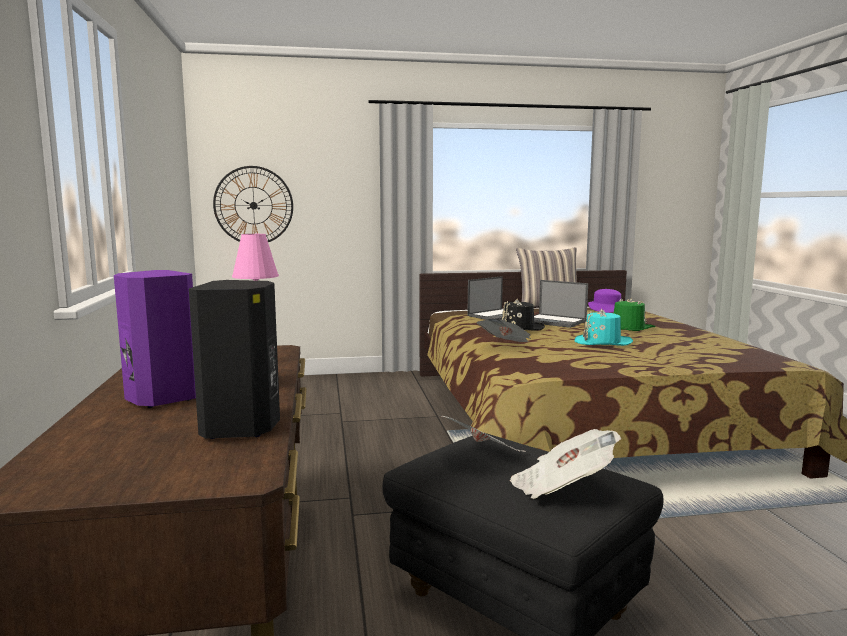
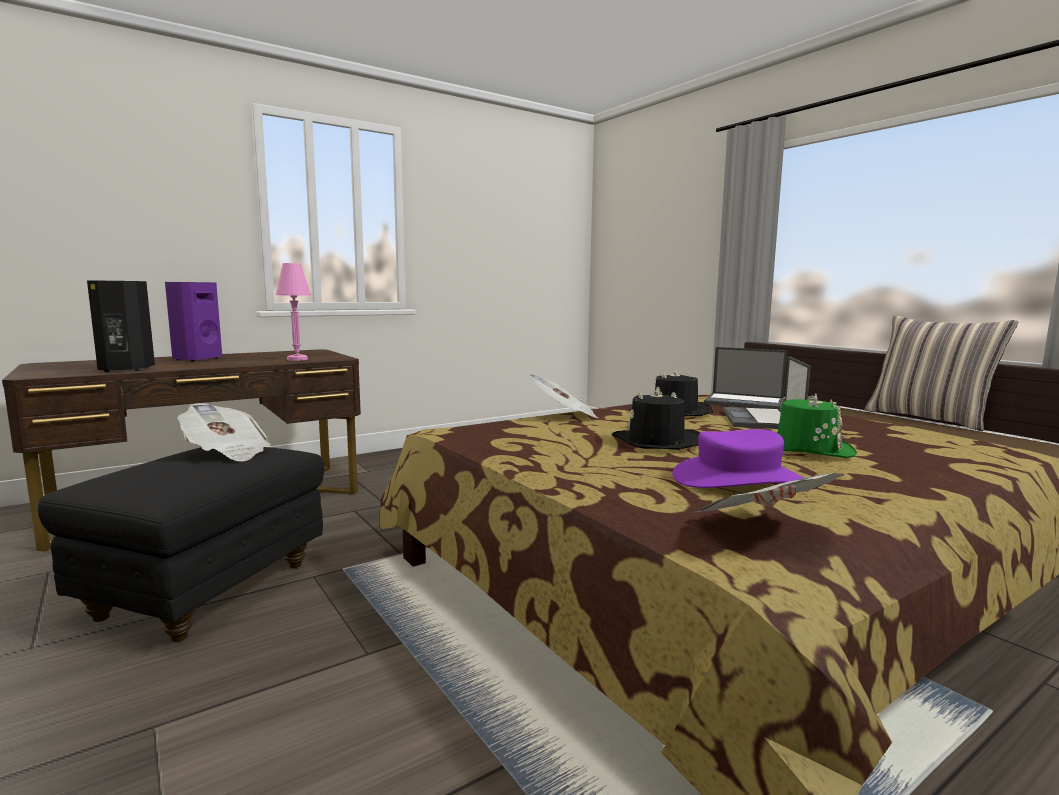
camera: 65 degrees right, 0 degrees up
wall clock [213,166,293,242] -> none
newspaper [510,429,621,499] -> newspaper moved to [694,472,844,512]
turquoise hat [574,308,633,346] -> black hat [612,388,700,450]
purple hat [588,289,621,313] -> purple hat moved to [672,429,804,488]

